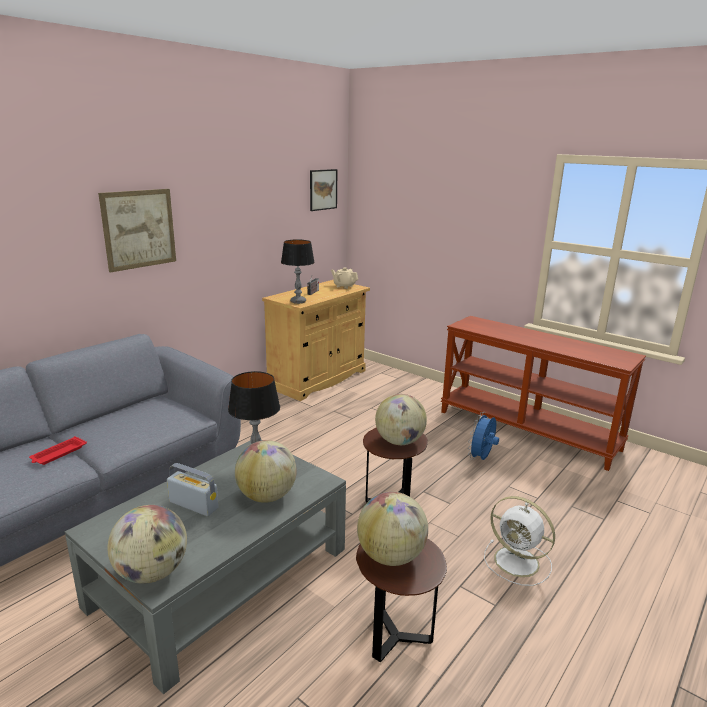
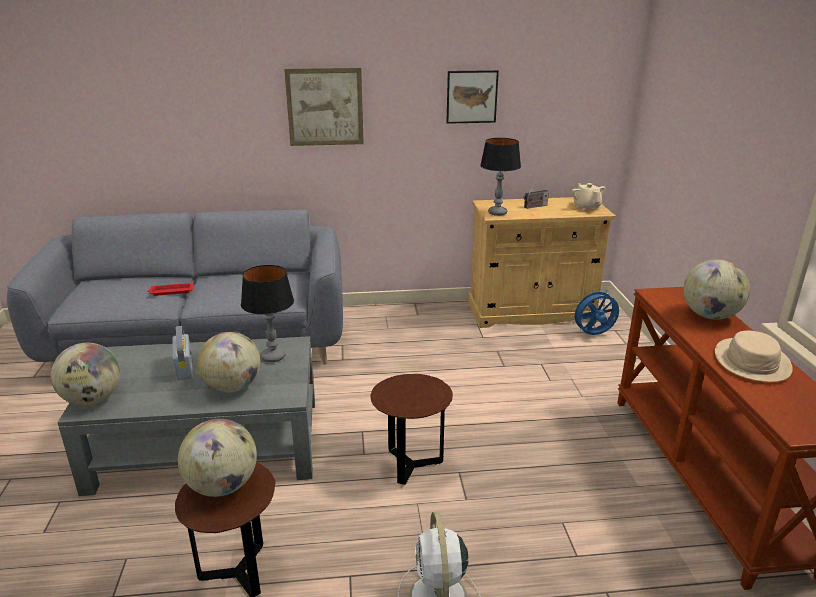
camera: 45 degrees right, 5 degrees up
picture [310,169,337,211] -> picture moved to [446,70,499,124]
globe [375,394,427,445] -> globe moved to [683,259,750,319]
blue fan [467,412,499,460] -> blue fan moved to [571,288,619,335]
none -> beige hat [715,331,793,382]

